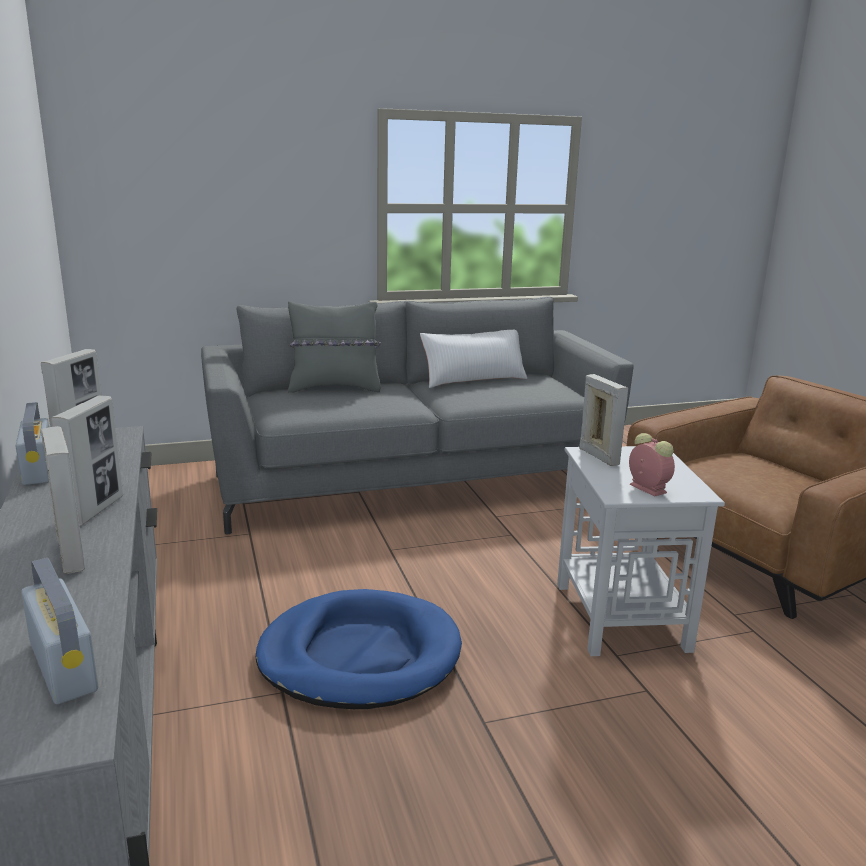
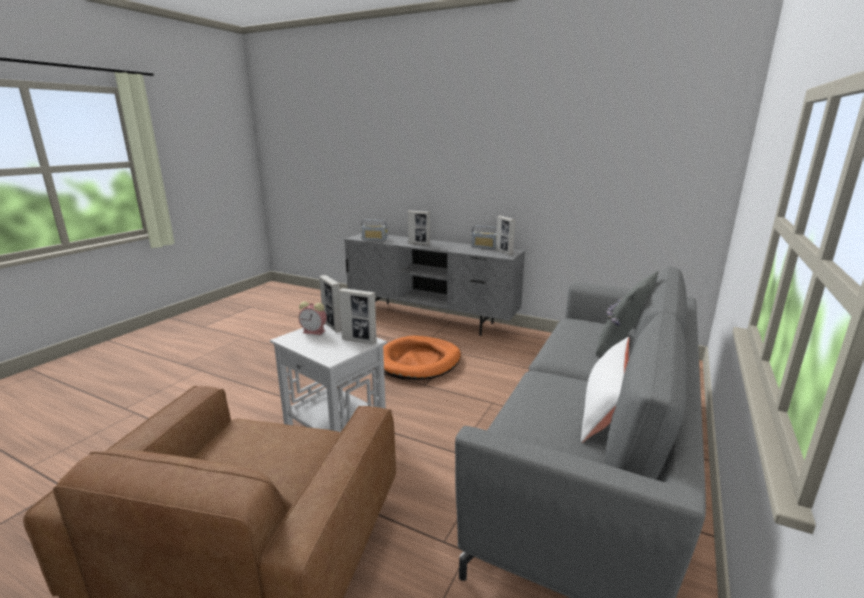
camera: 135 degrees right, 0 degrees up
picture frame [51,396,123,526] -> picture frame moved to [319,275,342,332]
blue dog bed [256,589,462,709] -> orange dog bed [383,336,461,380]

